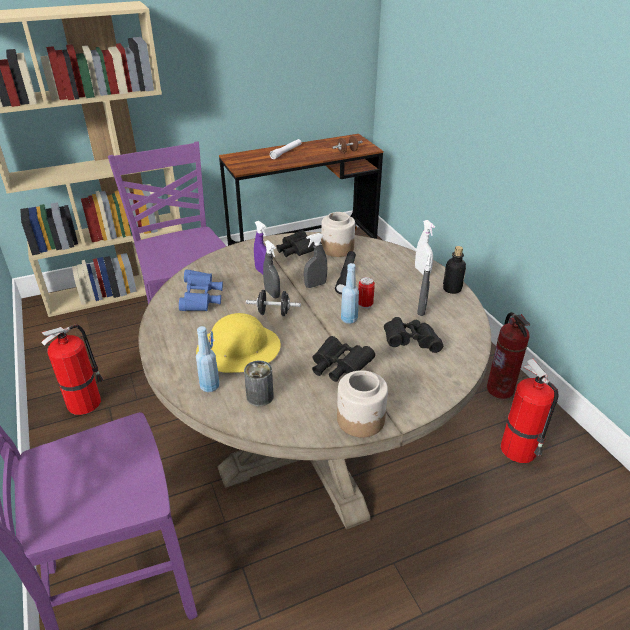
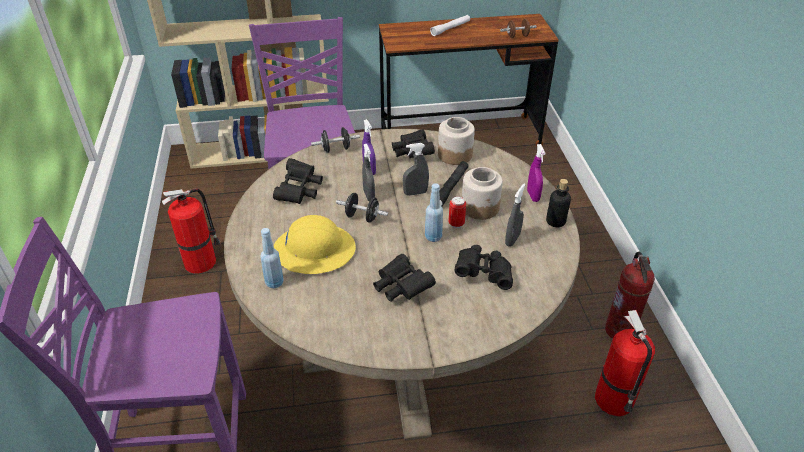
camera: 15 degrees right, 5 degrees up
blue binoculars [179,270,223,311] -> black binoculars [273,158,323,204]
can [244,360,274,406] -> none
jar [337,370,388,437] -> jar moved to [462,167,503,220]
white spray bottle [415,220,435,275] -> purple spray bottle [527,144,546,202]
none -> black dumbbell [311,127,360,153]

